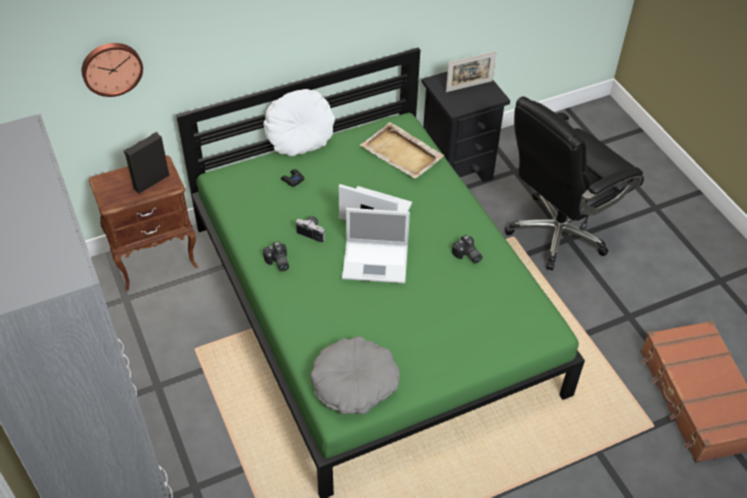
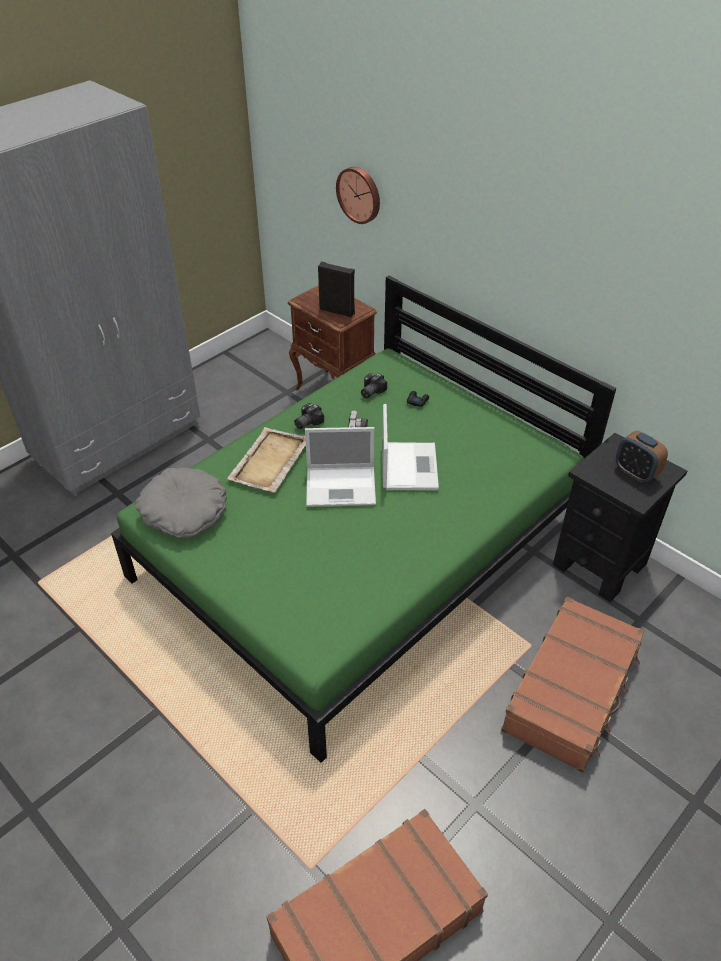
camera: 70 degrees right, 5 degrees down
white pillow [264,89,335,156] -> none
laptop [342,208,410,283] -> laptop turned 75 degrees counterclockwise [305,427,376,507]
beige tray [360,122,444,179] -> beige tray moved to [227,427,306,492]
picture frame [446,51,496,92] -> alarm clock [616,431,668,483]
camera [452,235,482,263] -> camera moved to [361,373,387,399]
black office chair [505,97,644,271] -> brown suitcase [501,597,645,773]

